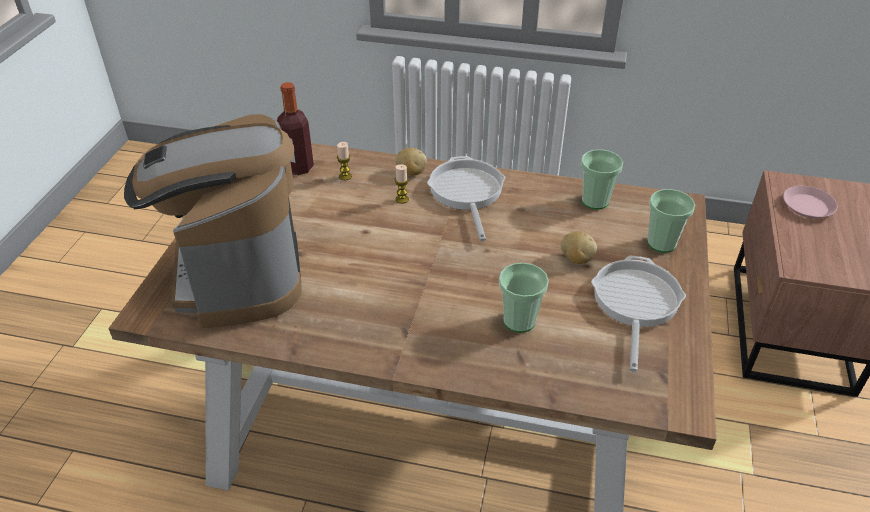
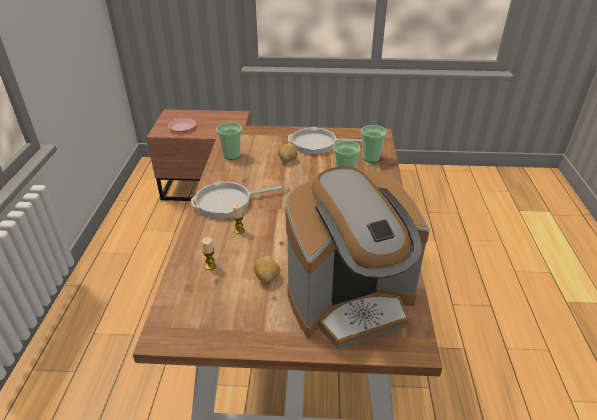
camera: 100 degrees left, 5 degrees down
bottle [277,82,314,175] -> none
potato [395,148,427,176] -> potato moved to [254,256,280,283]
cup [647,189,695,253] -> cup moved to [361,125,387,163]

